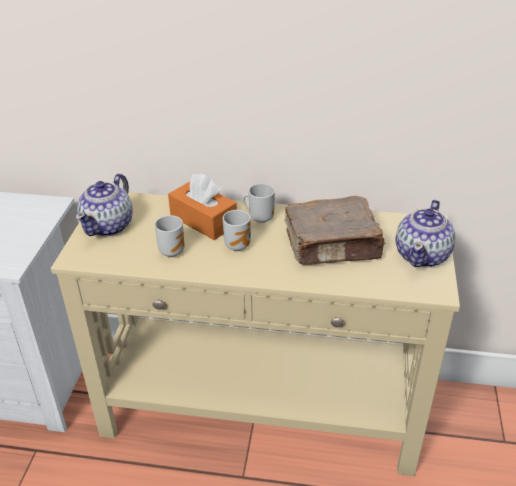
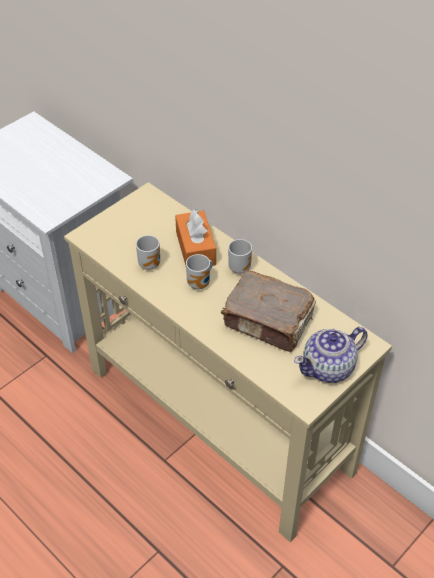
camera: 35 degrees right, 10 degrees up
teapot [76,174,133,236] -> none

